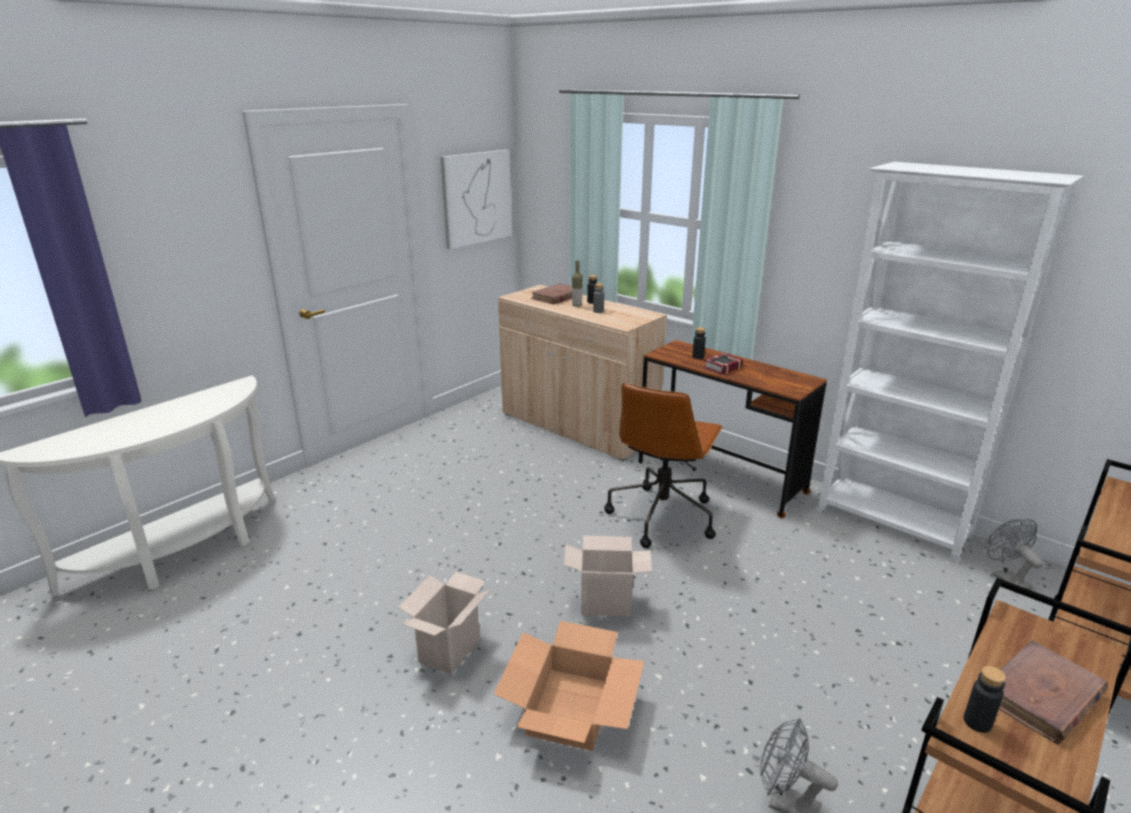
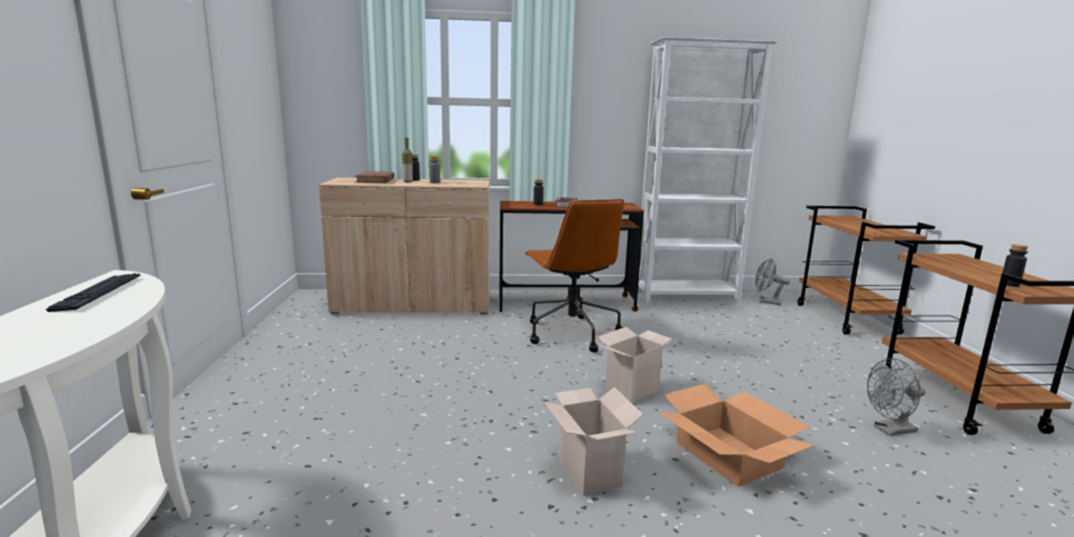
camera: 45 degrees left, 10 degrees down
picture [440,150,512,250] -> none
brown book [999,641,1109,745] -> none
none -> keyboard [45,273,141,312]

